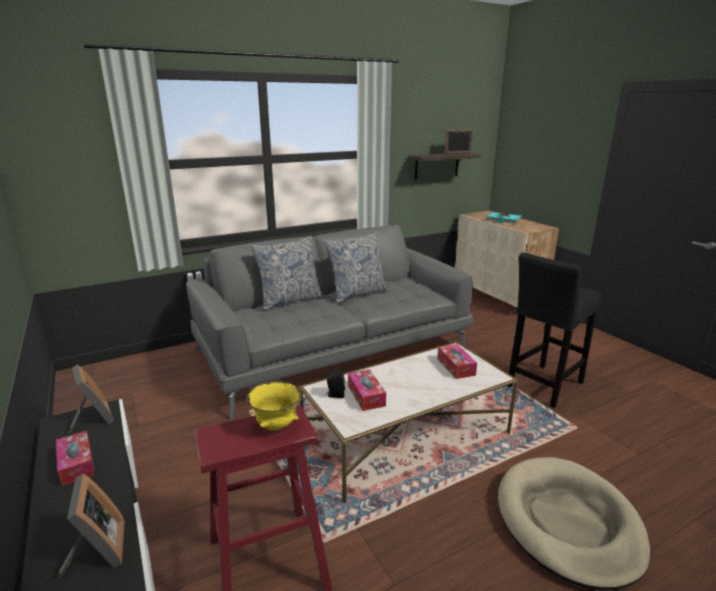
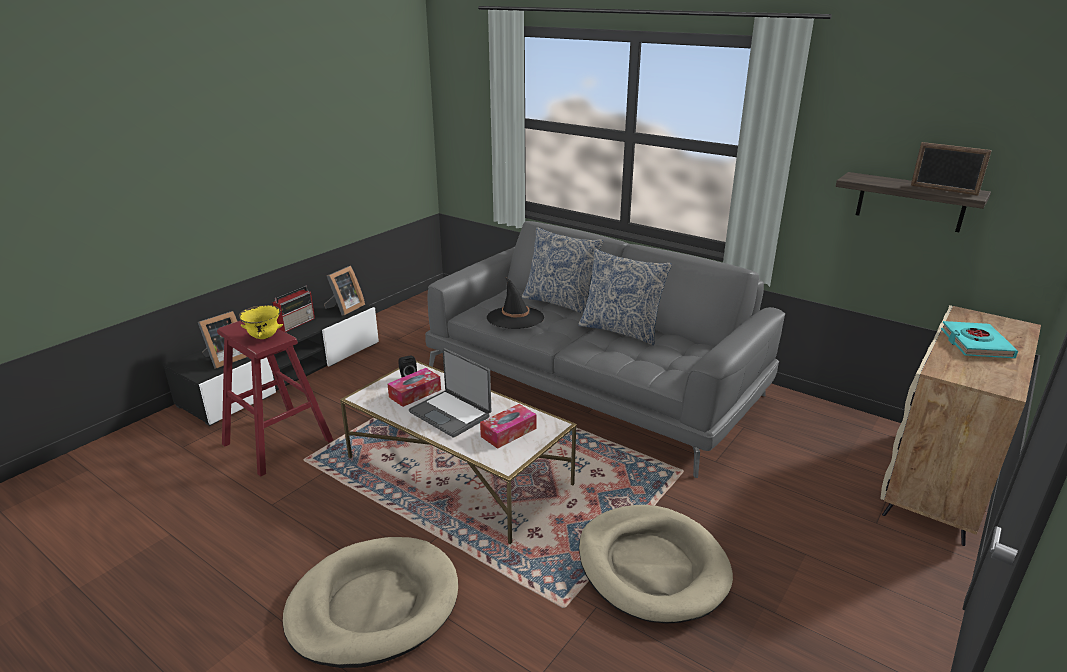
camera: 65 degrees right, 5 degrees up
tissue box [56,431,95,486] -> radio [272,285,315,332]
black stool [507,252,601,408] -> beige dog bed [579,505,733,624]
none -> laptop [409,348,491,438]
none -> black hat [487,277,544,329]

